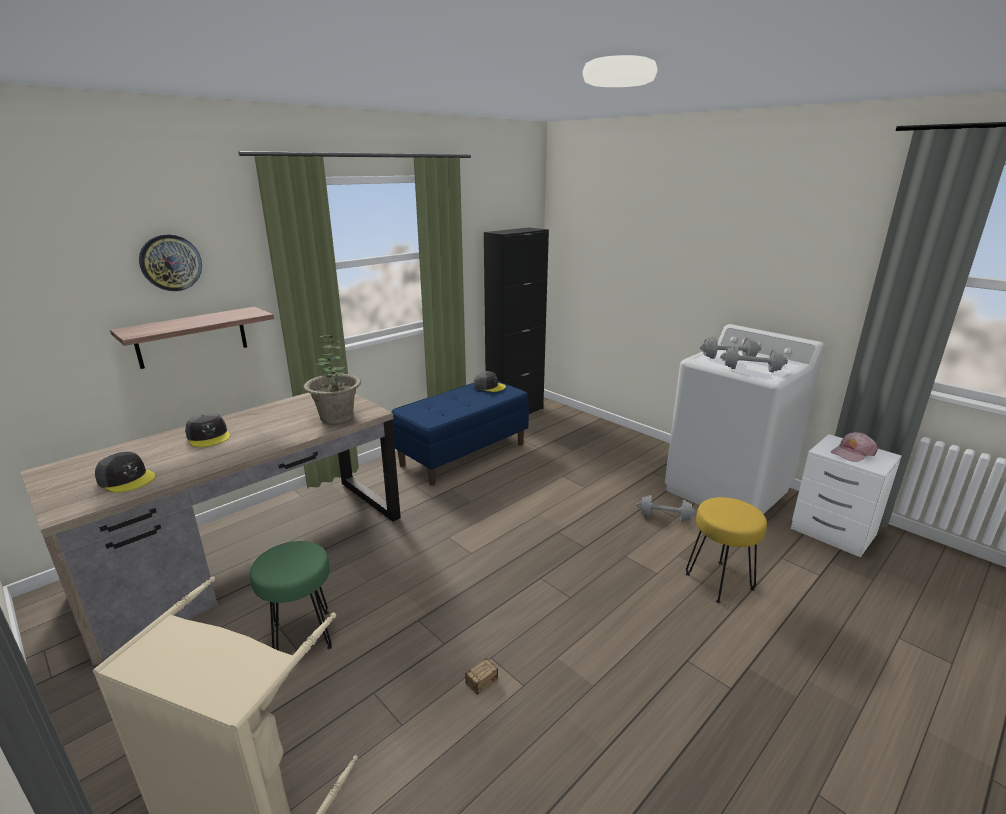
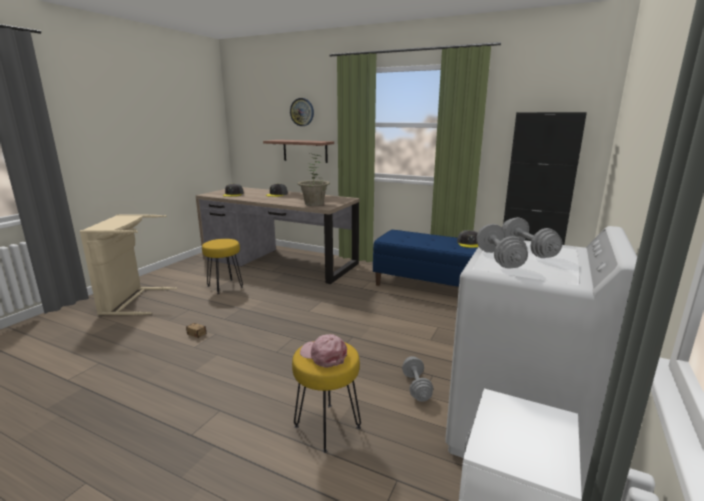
camera: 70 degrees right, 5 degrees down
green stool [250,541,332,650] -> yellow stool [202,239,243,294]
pink cap [831,432,878,462] -> pink cap moved to [300,334,347,368]

